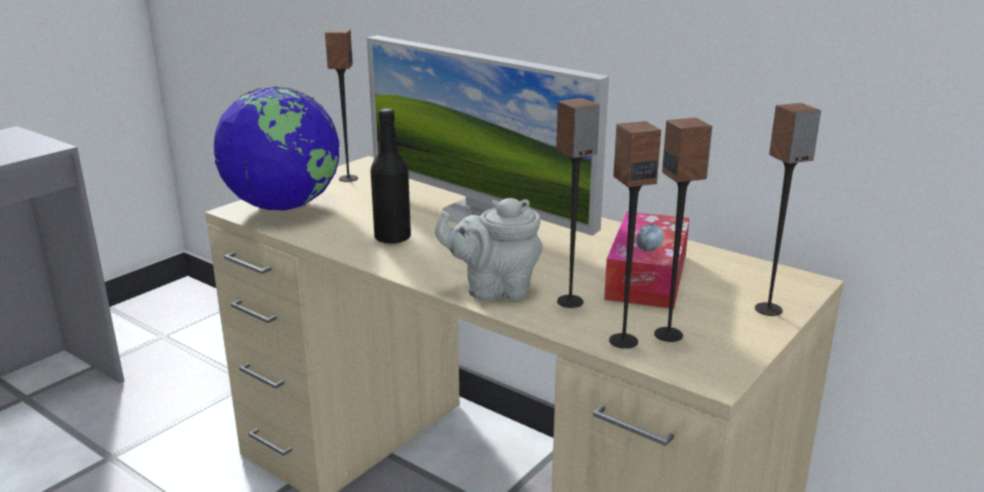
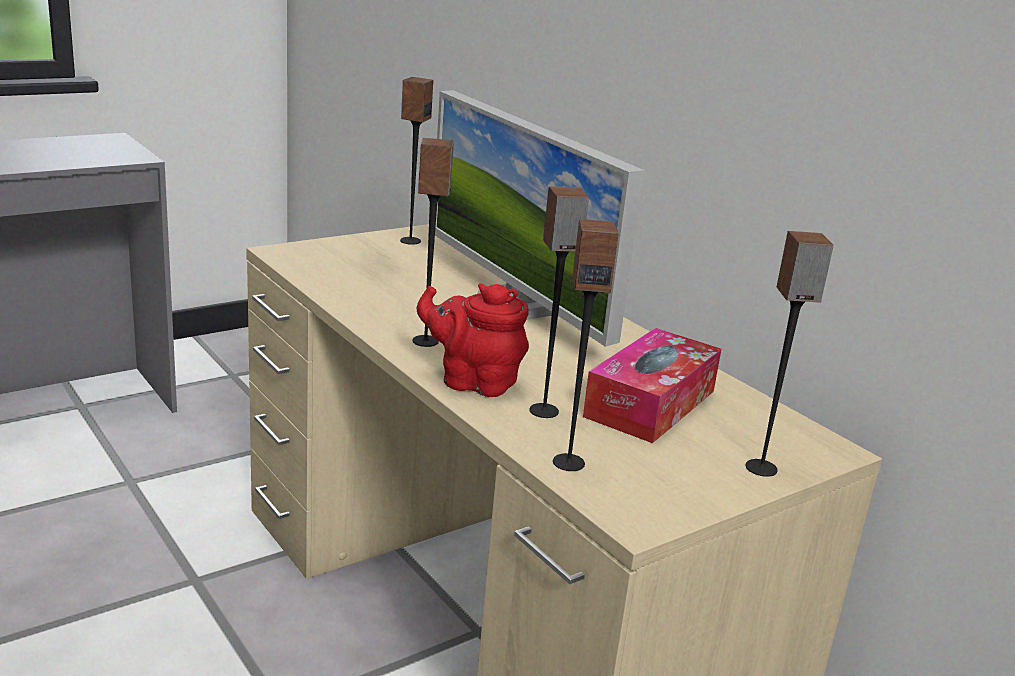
camera: 15 degrees right, 0 degrees up
globe [214,87,340,211] -> none
black bottle [370,108,411,244] -> none
grey teapot [435,198,543,300] -> red teapot [417,283,529,397]
speaker [654,118,713,342] -> speaker moved to [412,138,454,347]

